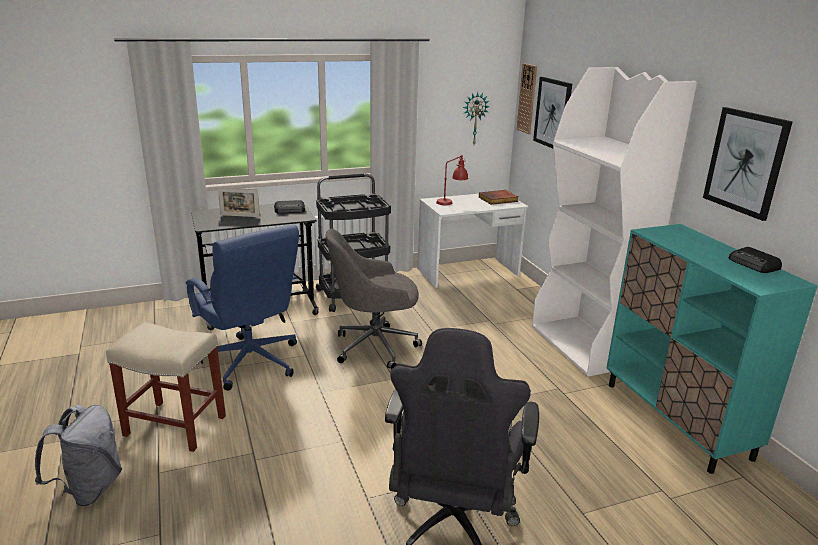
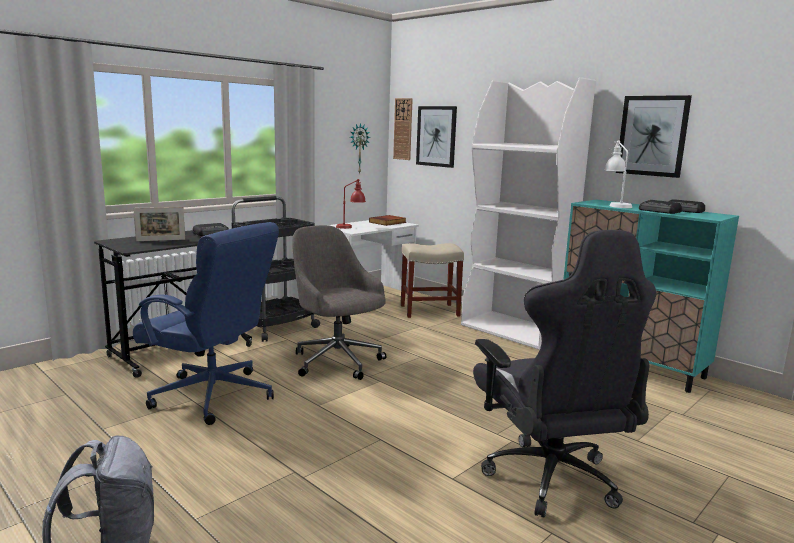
camera: 25 degrees left, 10 degrees down
beige stool [106,322,226,452] -> beige stool moved to [401,243,464,318]
grey office chair [326,229,422,370] -> grey office chair turned 90 degrees clockwise [292,225,386,380]
none -> white table lamp [605,140,632,208]
none -> radio [639,200,682,214]

